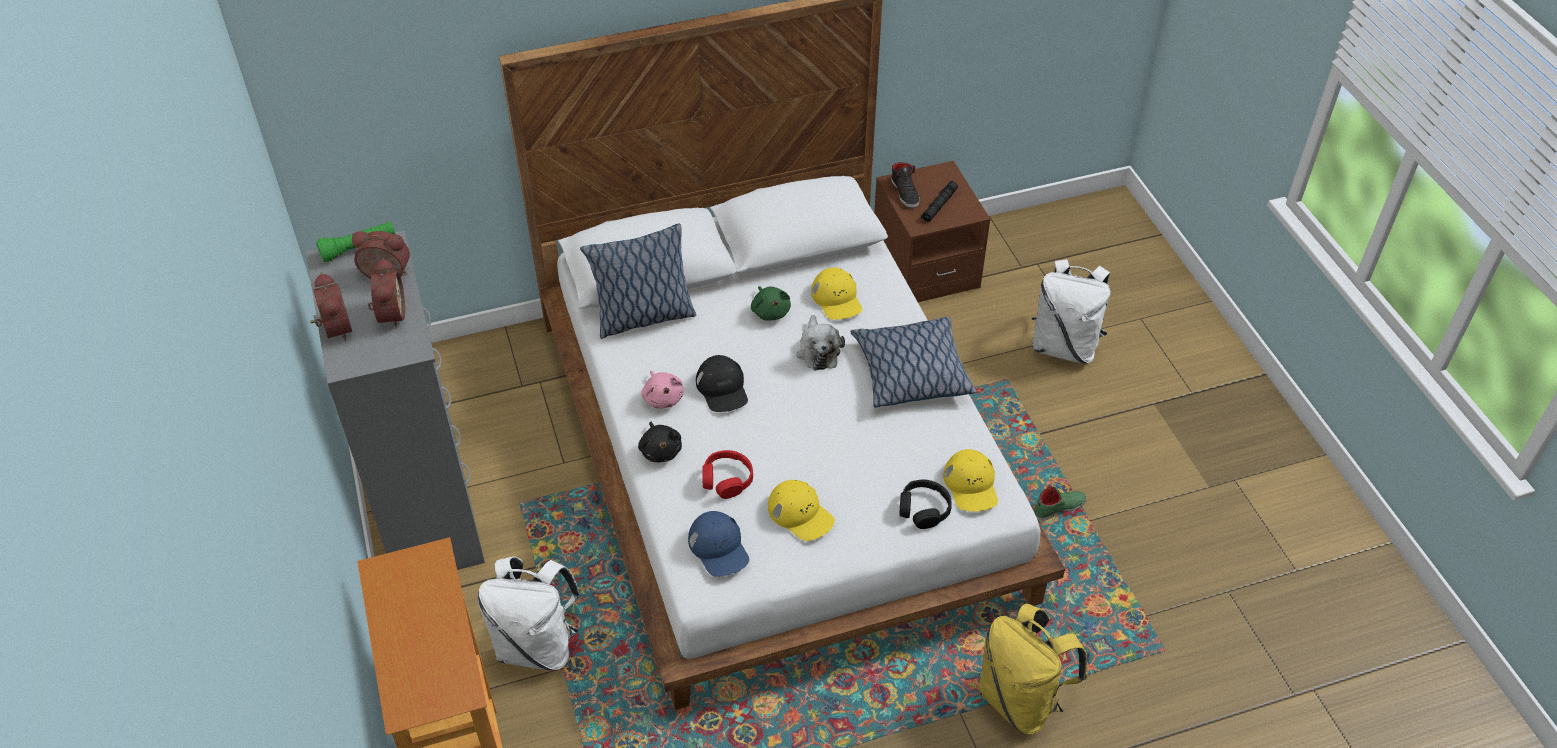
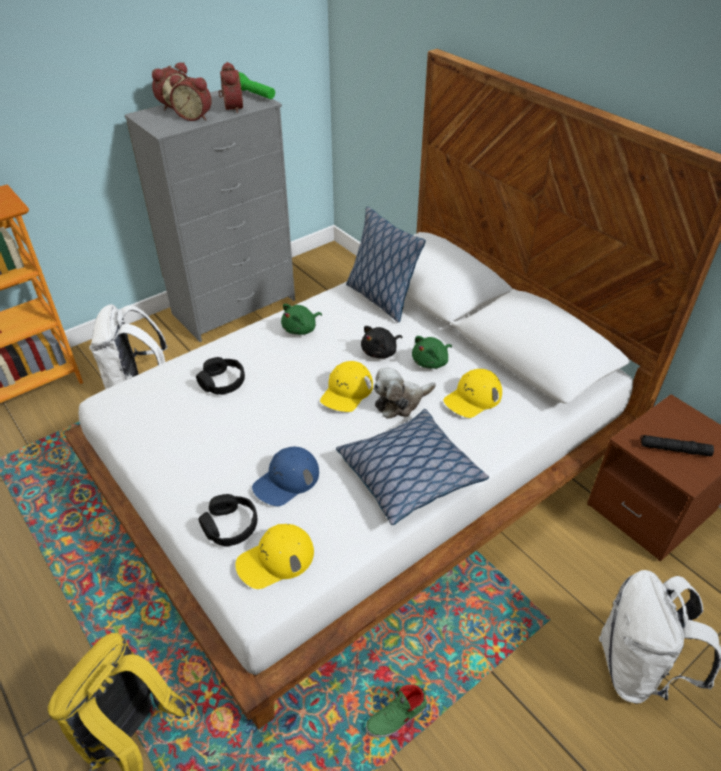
camera: 70 degrees right, 5 degrees down
alarm clock [368,258,405,329] -> alarm clock turned 45 degrees clockwise [170,75,212,121]
black plush toy [638,422,682,462] -> black plush toy moved to [361,326,403,358]
pink plush toy [641,371,684,408] -> green plush toy [281,304,322,335]
blue cap [688,511,749,577] -> blue cap moved to [252,447,319,506]
black cap [696,355,748,412] -> none
red headphones [702,450,753,499] -> black headphones [196,357,245,395]
yellow cap [768,480,835,541] -> yellow cap moved to [320,361,373,412]
black shoe [891,162,920,208] -> none
green shoe [1034,484,1086,520] -> green shoe turned 105 degrees clockwise [366,684,427,738]

